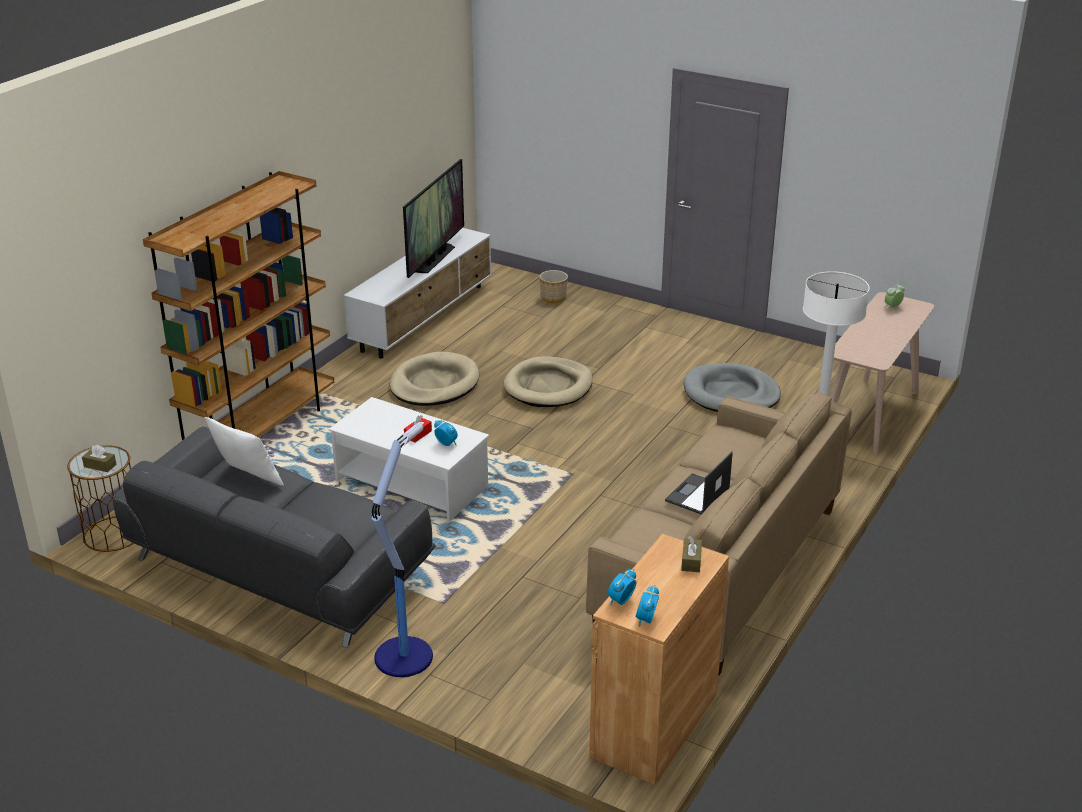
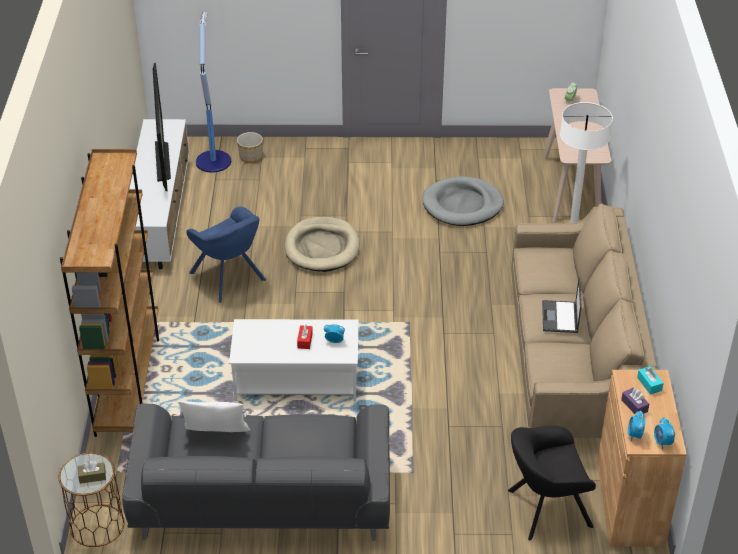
camera: 30 degrees left, 10 degrees up
floor lamp [372,422,433,677] -> floor lamp moved to [196,12,231,173]
beige dog bed [389,352,479,406] -> blue armchair [186,207,266,303]
brown tissue box [681,536,702,572] -> turquoise tissue box [637,366,664,395]
none -> black armchair [508,426,596,541]
none -> purple tissue box [621,387,649,414]

